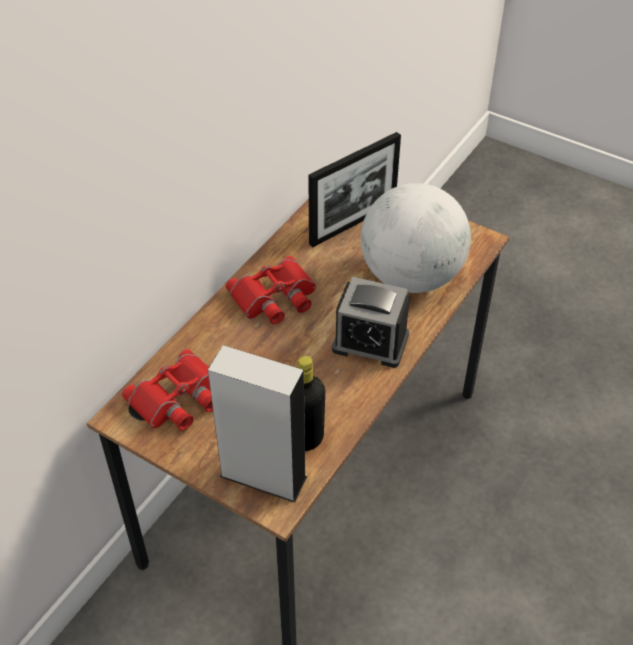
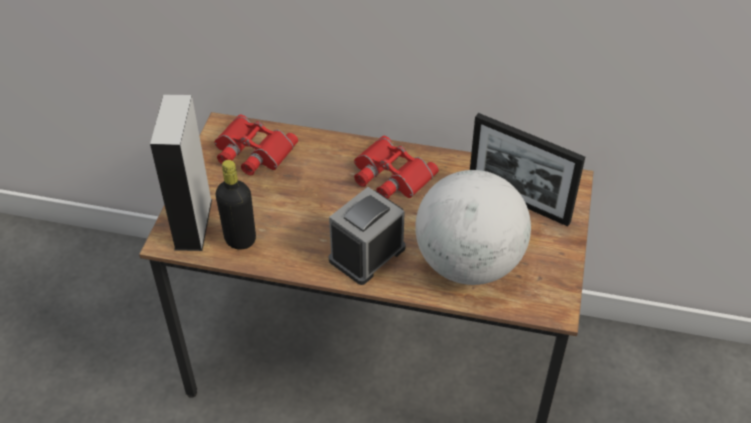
camera: 70 degrees right, 0 degrees up
alarm clock [332,277,410,368] -> alarm clock turned 45 degrees clockwise [329,187,406,285]

